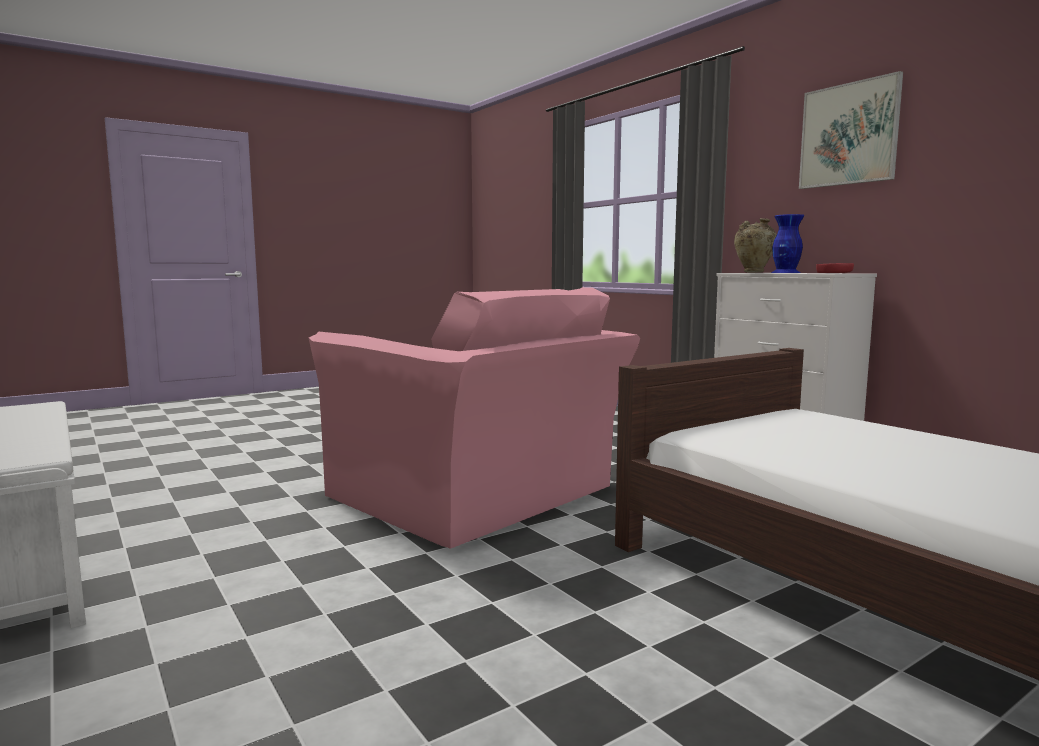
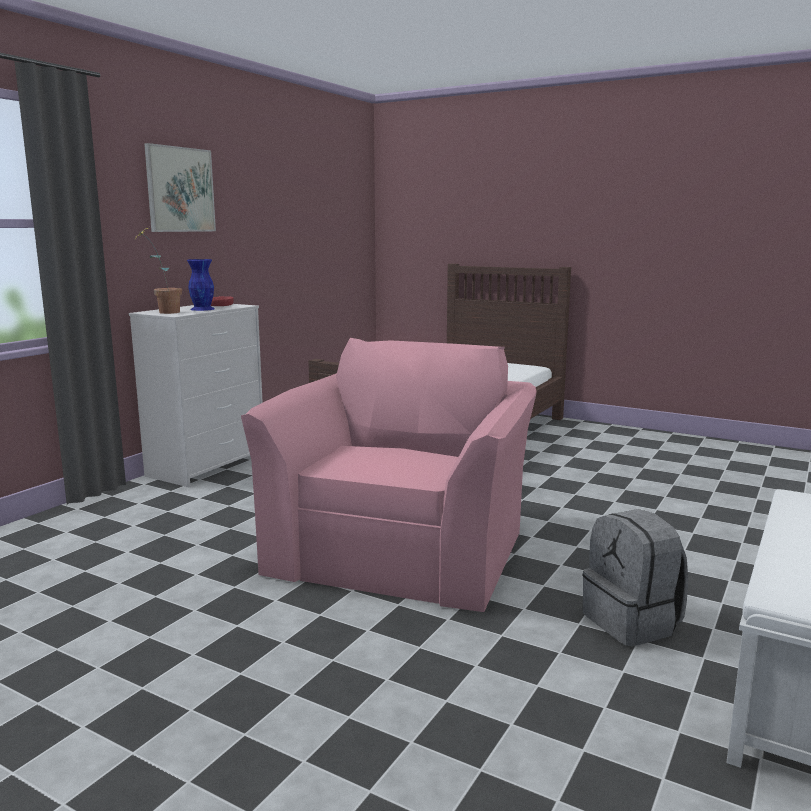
camera: 115 degrees left, 5 degrees up
beige vase [734,218,777,273] -> potted plant [134,228,182,314]
none -> grey backpack [583,509,688,646]

